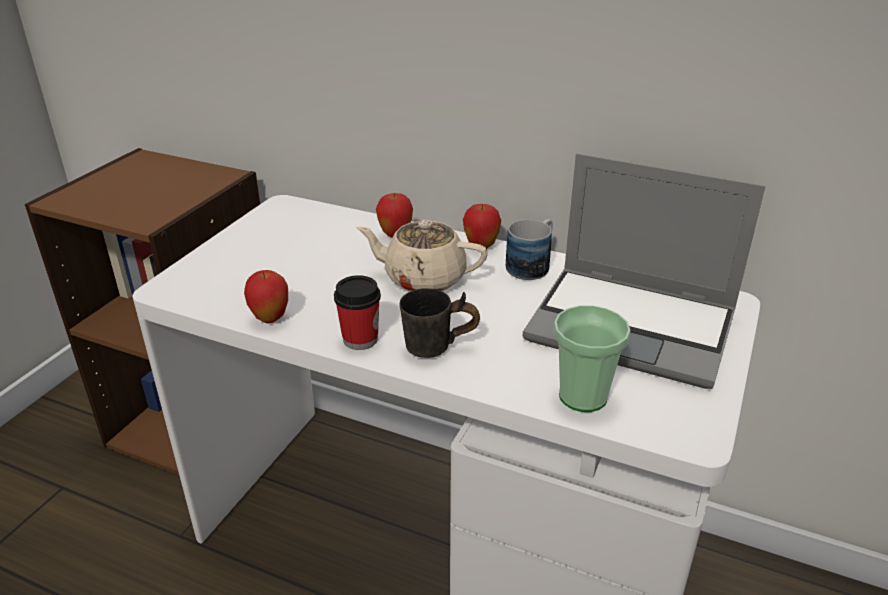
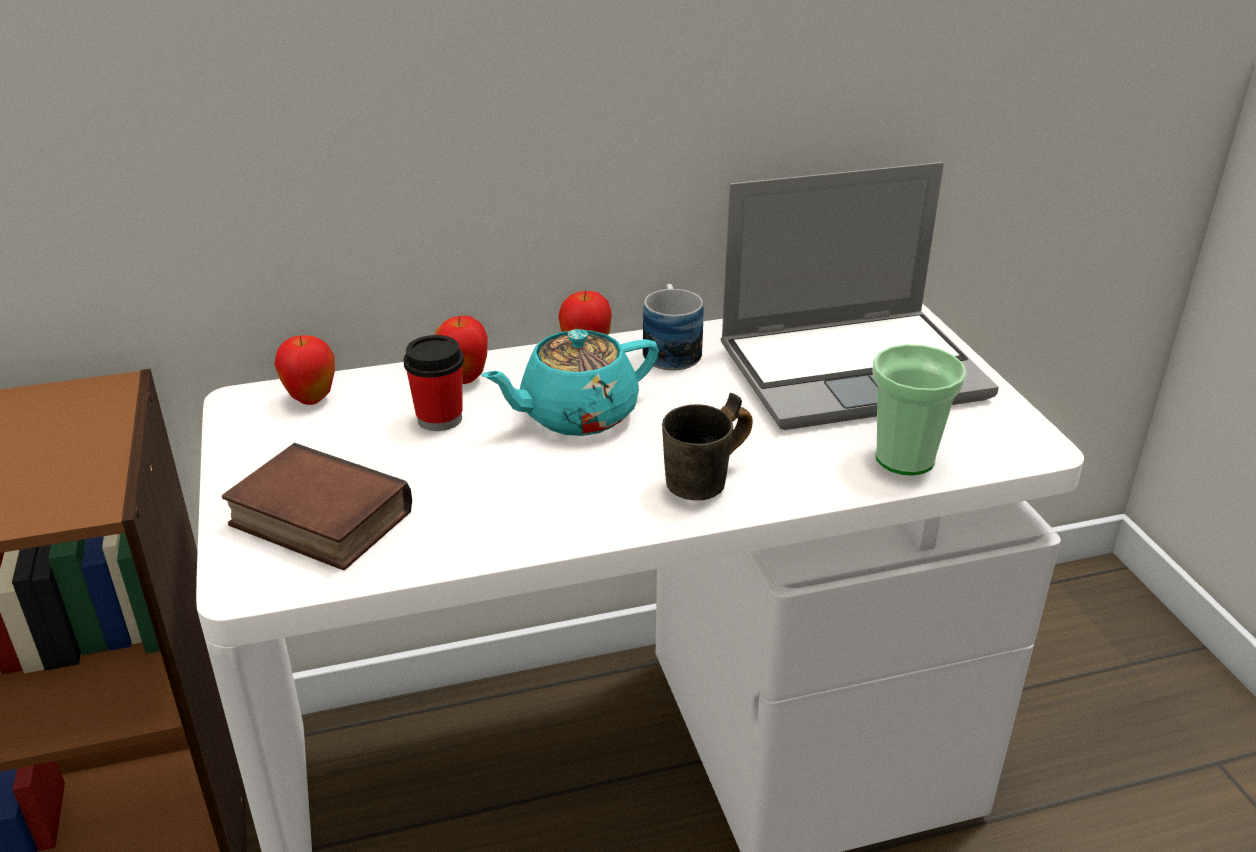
camera: 40 degrees left, 0 degrees up
apple [244,270,288,323] -> apple moved to [274,335,335,405]
cup [334,275,381,350] -> cup moved to [403,335,464,431]
beige teapot [356,220,488,291] -> turquoise teapot [481,329,659,436]
none -> book [222,443,412,570]

